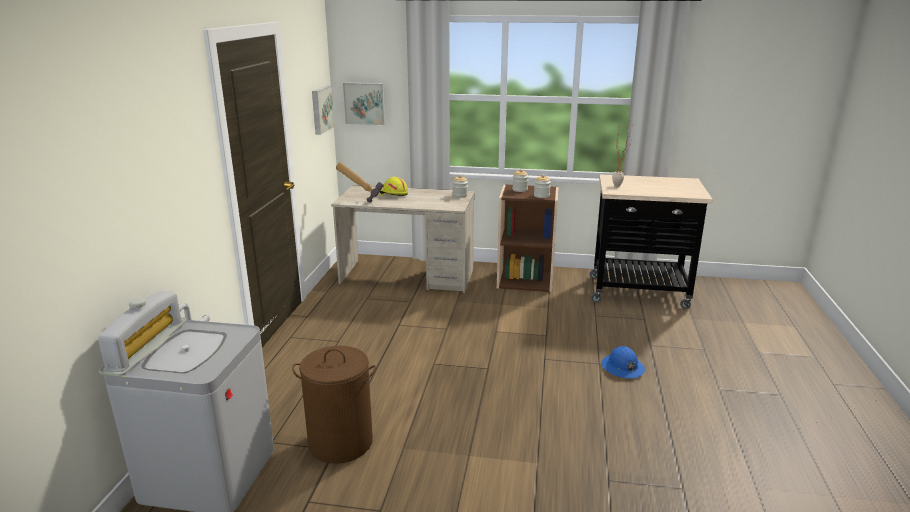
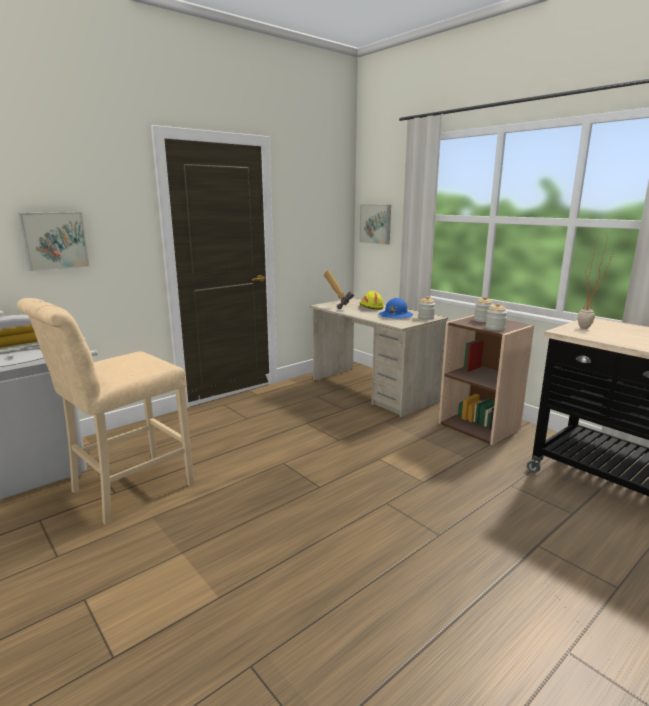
camera: 40 degrees right, 5 degrees down
brown laundry basket [292,346,376,464] -> beige stool [17,298,194,525]
picture [312,85,335,135] -> picture moved to [18,212,90,271]
blue hard hat [601,346,645,378] -> blue hard hat moved to [379,298,413,318]

